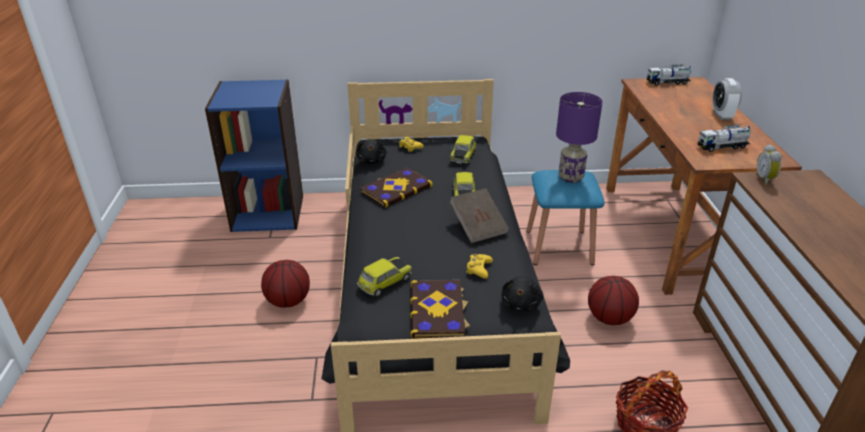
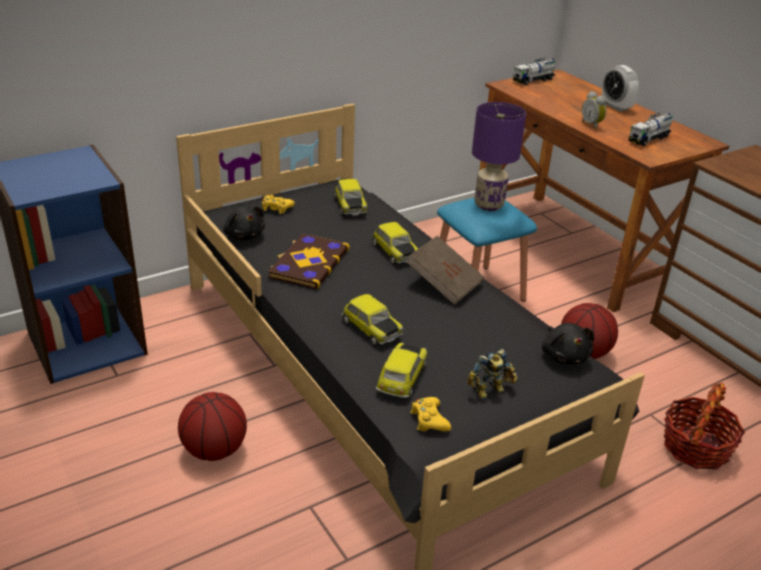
camera: 30 degrees left, 0 degrees up
book [411,280,470,339] -> toy robot [467,349,518,400]
yellow game controller [466,253,493,279] -> yellow game controller moved to [410,397,451,431]
alarm clock [757,144,782,185] -> alarm clock moved to [582,91,606,129]
none -> toy car [342,294,403,346]

